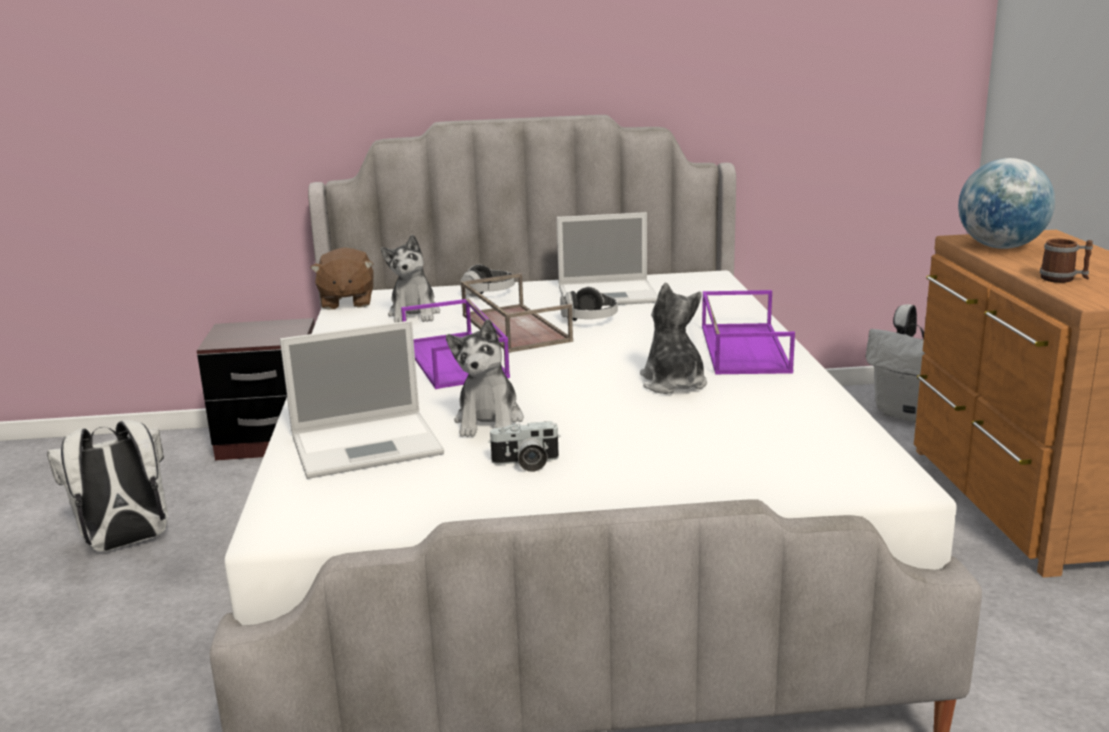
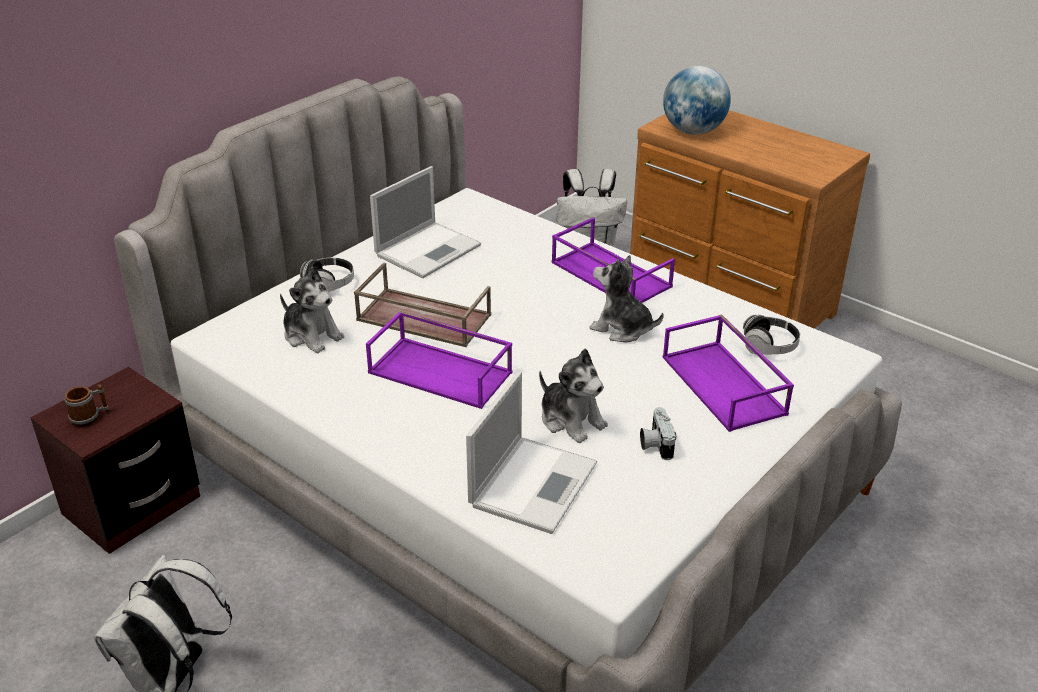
camera: 45 degrees left, 15 degrees up
brown plush toy [310,247,373,310] -> none
camera [488,421,561,472] -> camera turned 135 degrees clockwise [640,407,676,460]
headphones [560,287,618,321] -> headphones moved to [743,315,800,354]
mug [1040,239,1093,283] -> mug moved to [64,384,111,427]
none -> purple tray [663,314,794,432]

